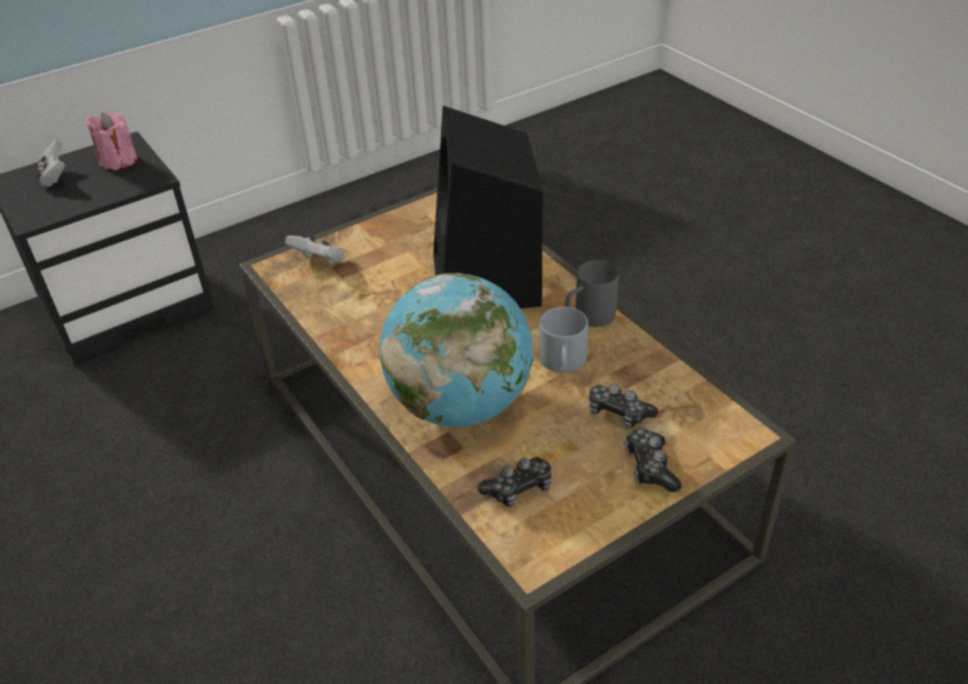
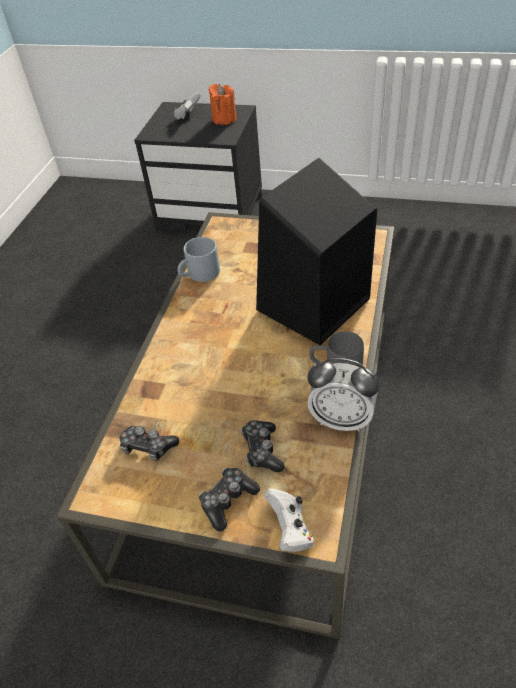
camera: 50 degrees right, 5 degrees up
pink candle [86,112,137,170] -> orange candle [208,84,236,125]
white game controller [285,235,345,265] -> white game controller moved to [264,489,314,552]
globe [380,273,533,427] -> none
grey mug [539,307,588,373] -> grey mug moved to [178,237,220,282]
none -> alarm clock [307,358,380,432]

